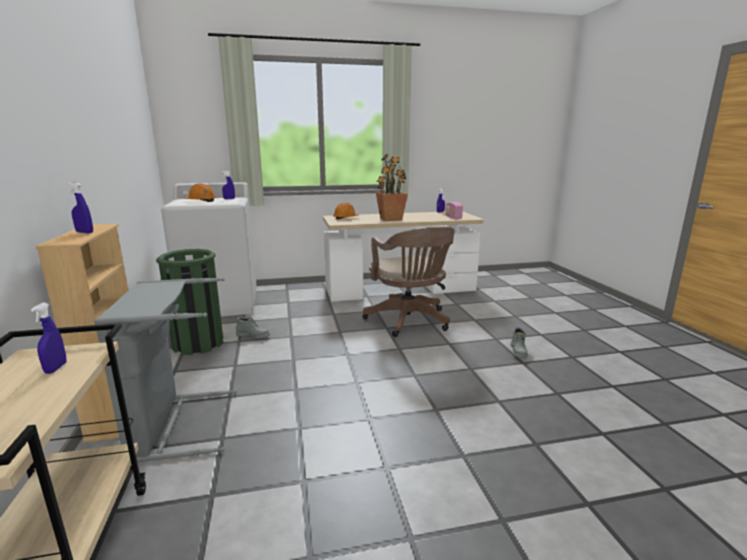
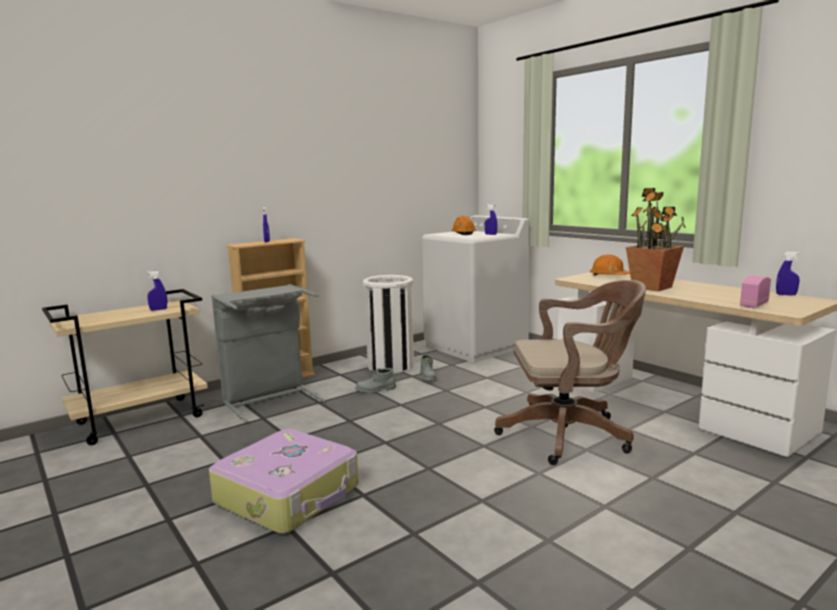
camera: 65 degrees right, 5 degrees down
green trash can [156,249,223,355] -> white trash can [363,275,414,373]
brown office chair [362,227,455,337] -> brown office chair turned 135 degrees counterclockwise [494,280,646,465]
grey boot [510,327,528,358] -> grey boot moved to [355,368,396,393]
none -> suitcase [209,429,359,534]

